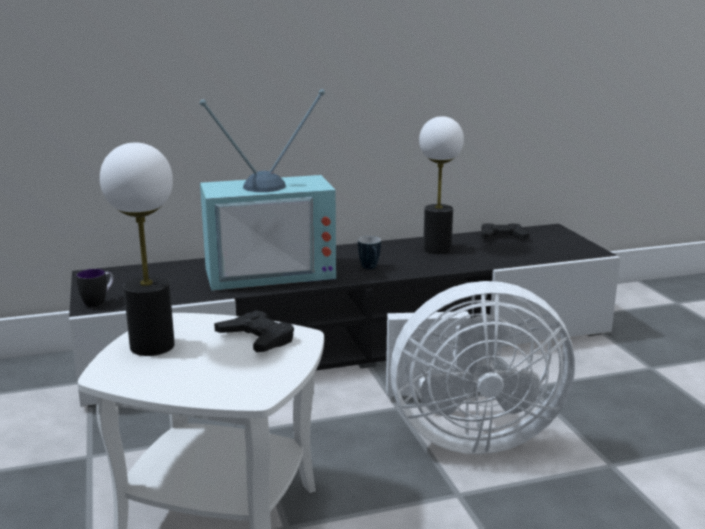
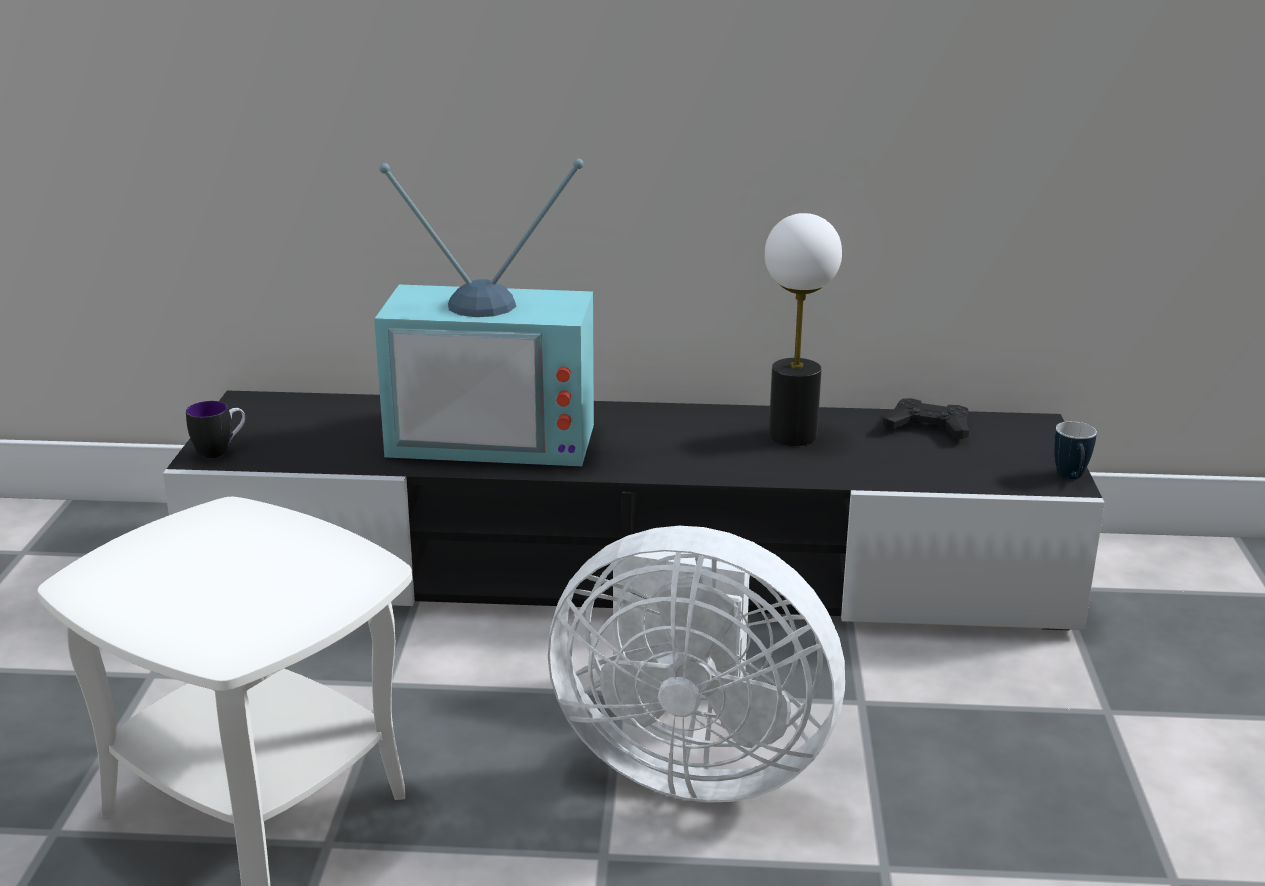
camera: 20 degrees right, 5 degrees up
table lamp [100,142,175,356] -> none
black game controller [214,311,294,352] -> none
mug [358,236,381,269] -> mug moved to [1054,421,1097,479]

